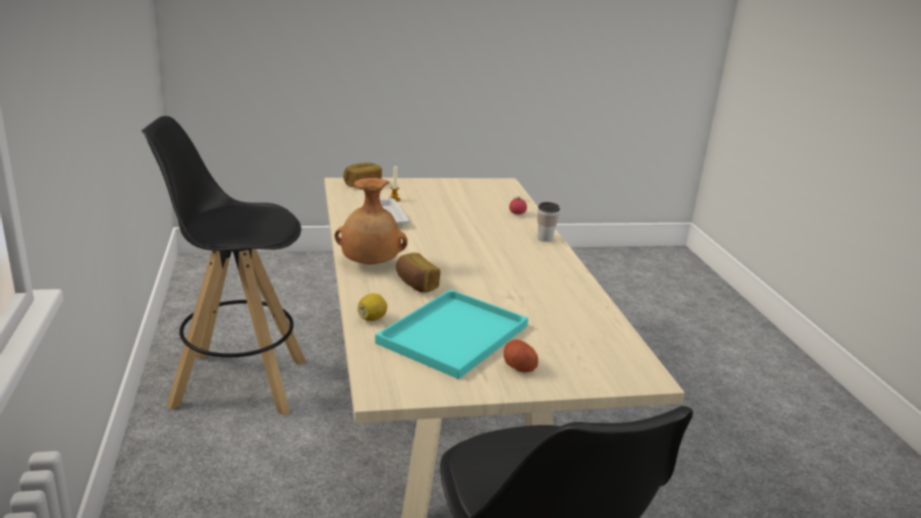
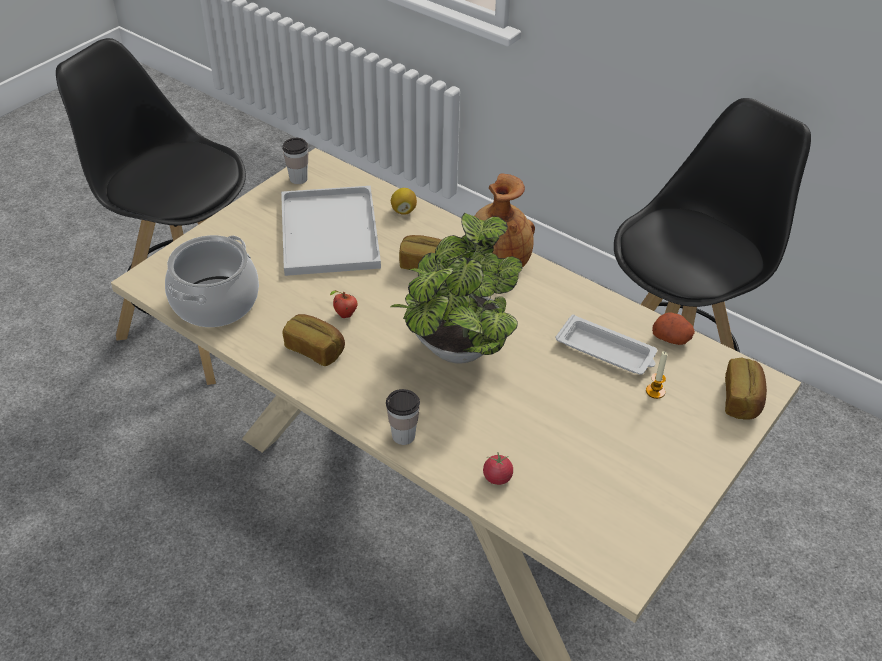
camera: 140 degrees right, 20 degrees up
turquoise tray [375,289,528,379] -> white tray [281,186,381,276]
potato [503,340,538,373] -> potato moved to [652,313,695,345]
none -> cooking pot [165,235,259,327]
none -> cup [282,138,308,184]
none -> bread [282,314,345,366]
none -> apple [330,290,357,318]
none -> potted plant [390,213,522,364]

